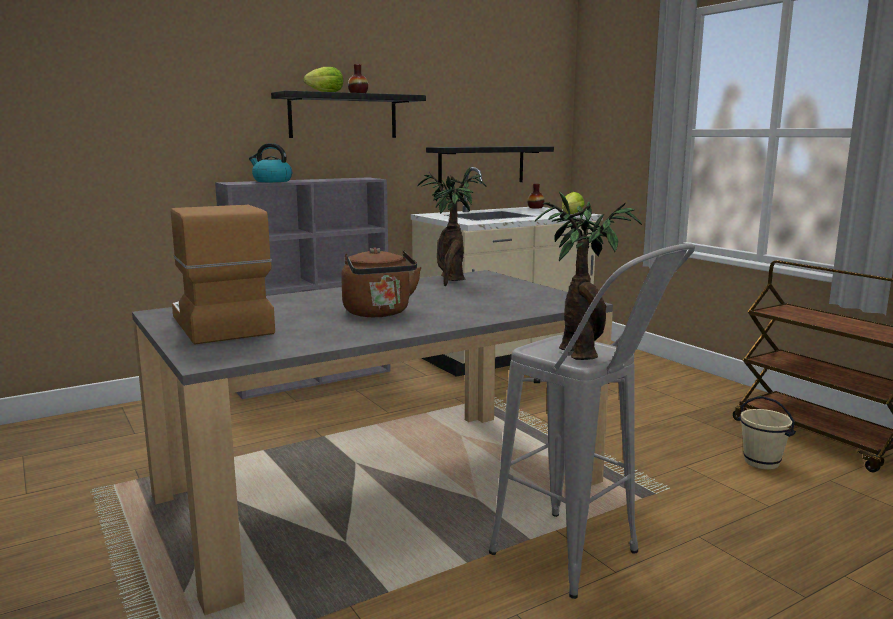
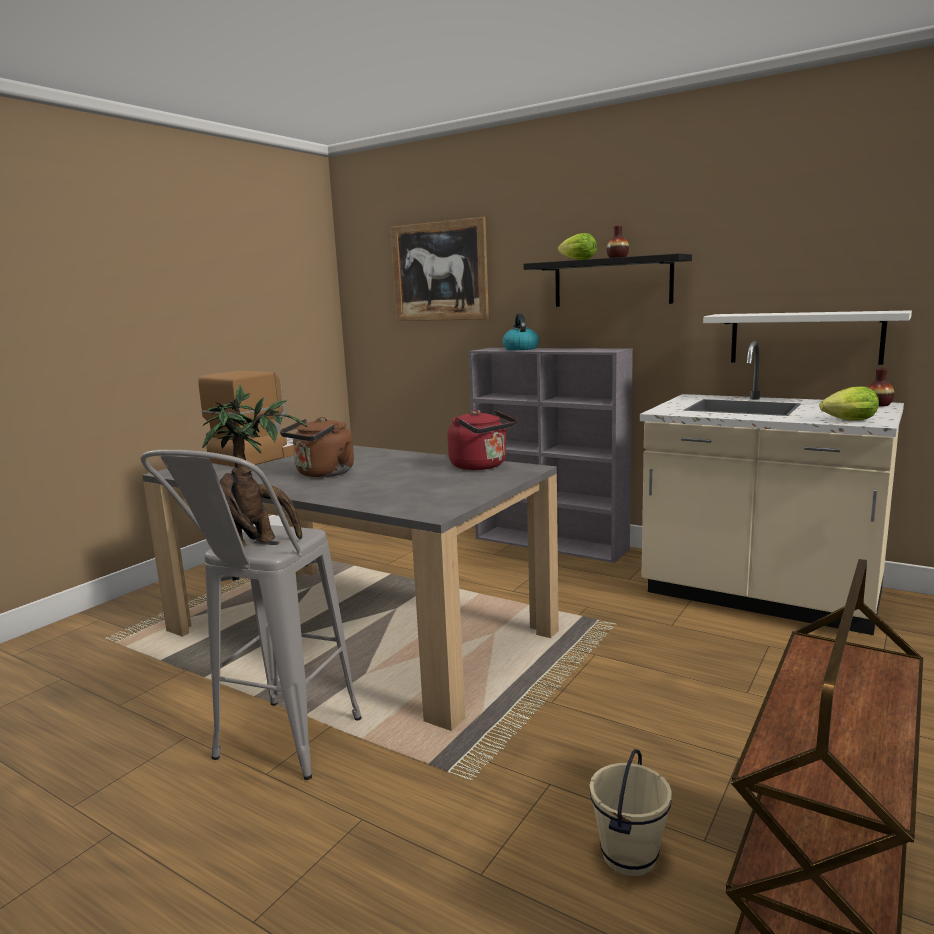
camera: 65 degrees right, 0 degrees up
potted plant [417,167,487,286] -> red kettle [447,410,517,470]
black shelf [426,146,554,183] -> white shelf [703,310,912,365]
none -> picture [391,217,489,321]

